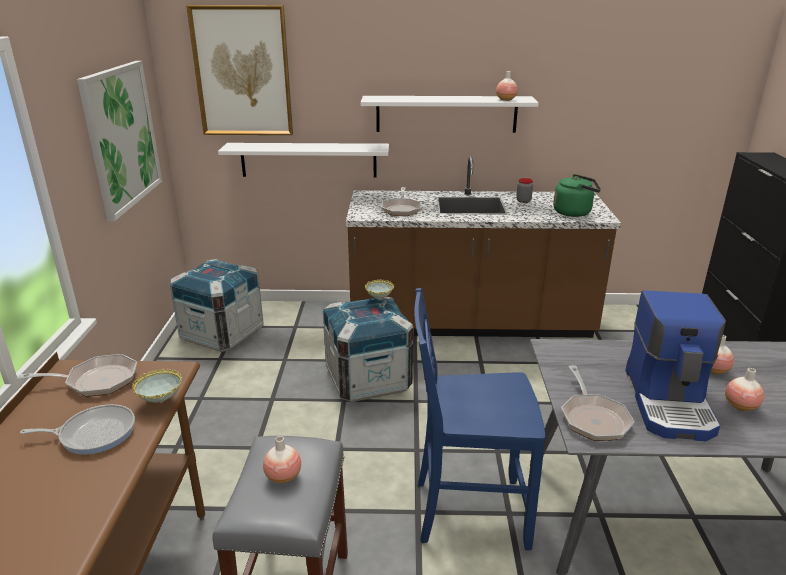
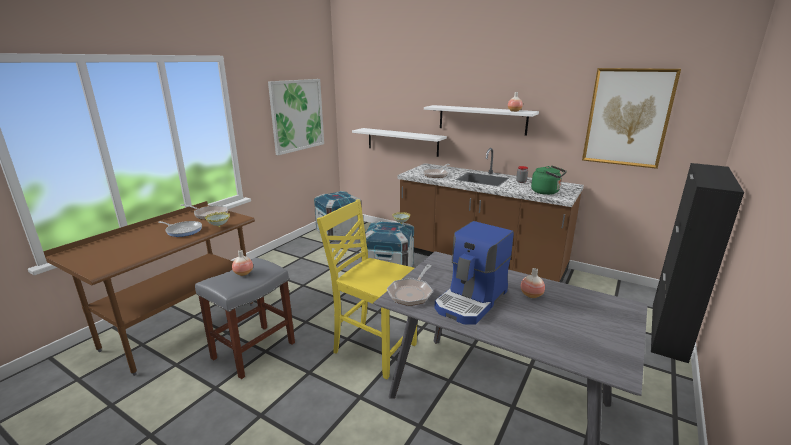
camera: 30 degrees right, 5 degrees down
picture [186,5,293,135] -> picture moved to [582,68,681,169]
blue chair [415,288,545,550] -> yellow chair [317,199,417,379]
vase [725,368,764,411] -> none

